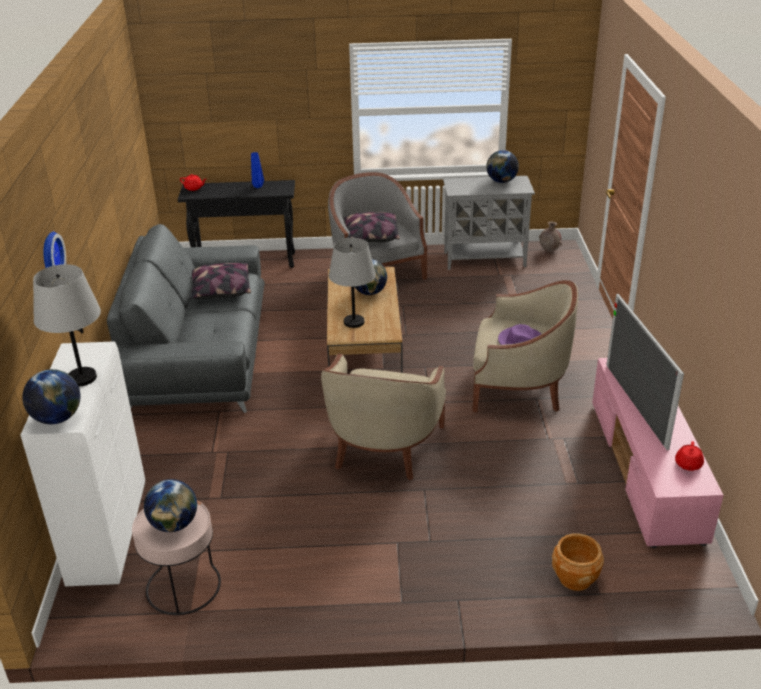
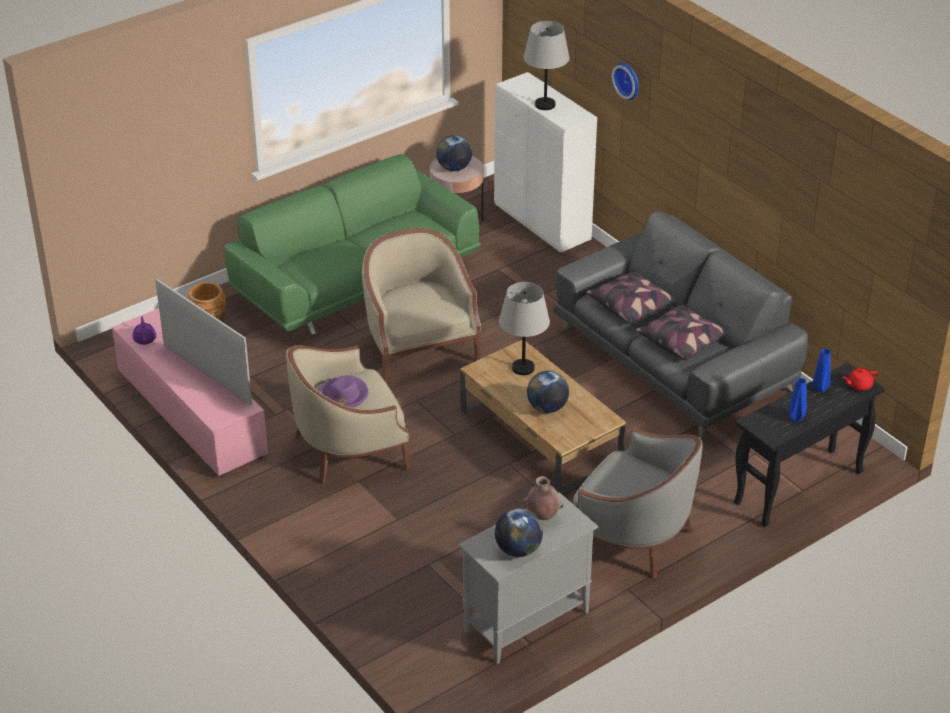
camera: 145 degrees right, 5 degrees up
globe [22,369,81,424] -> none
pillow [344,212,400,242] -> pillow moved to [586,270,678,324]
brown vase [539,221,562,252] -> brown vase moved to [523,476,563,520]
red teapot [675,441,704,471] -> purple teapot [133,317,156,345]
none -> green sofa [225,154,481,335]
none -> blue vase [812,348,831,392]

